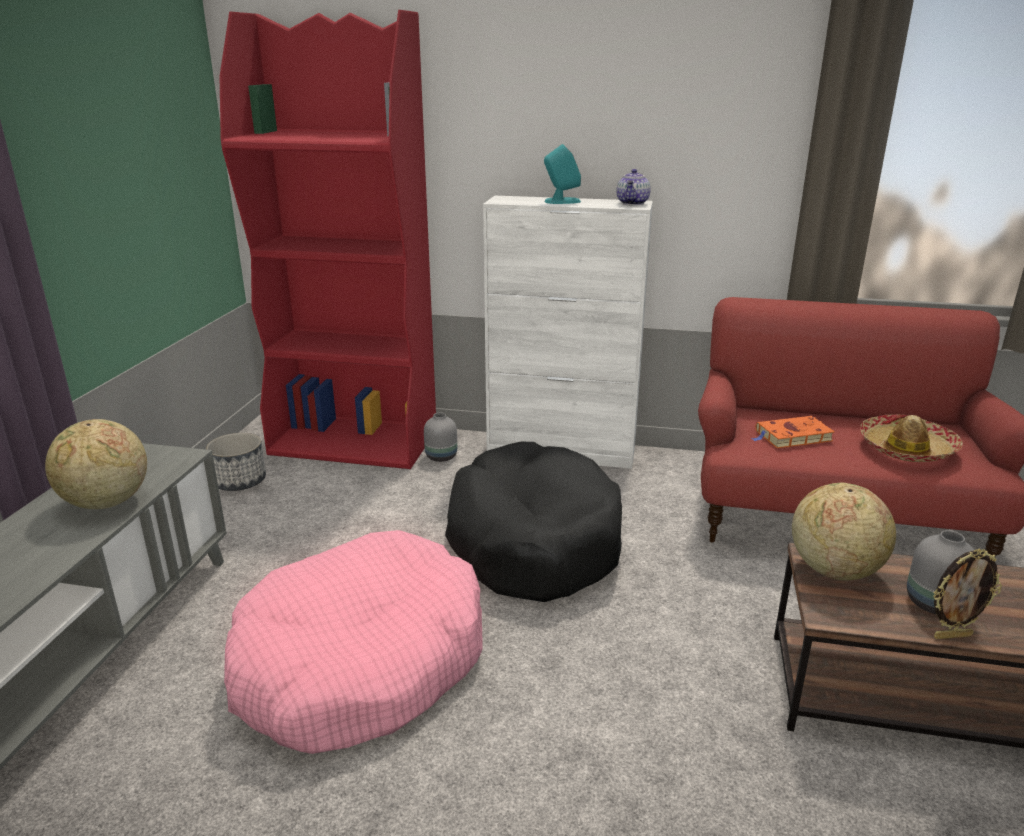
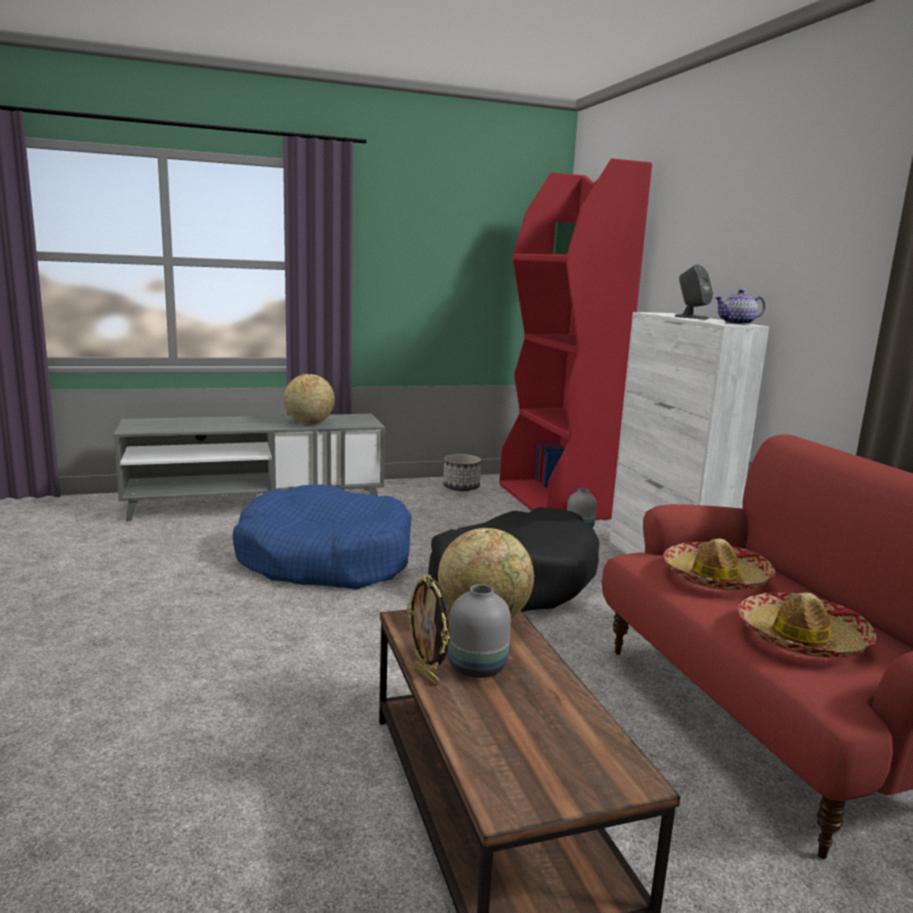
camera: 60 degrees right, 10 degrees down
pink dog bed [224,530,483,754] -> blue dog bed [232,484,412,589]
turquoise speaker [544,144,581,204] -> grey speaker [675,264,713,319]
orange book [752,416,835,448] -> hat [663,538,775,591]

